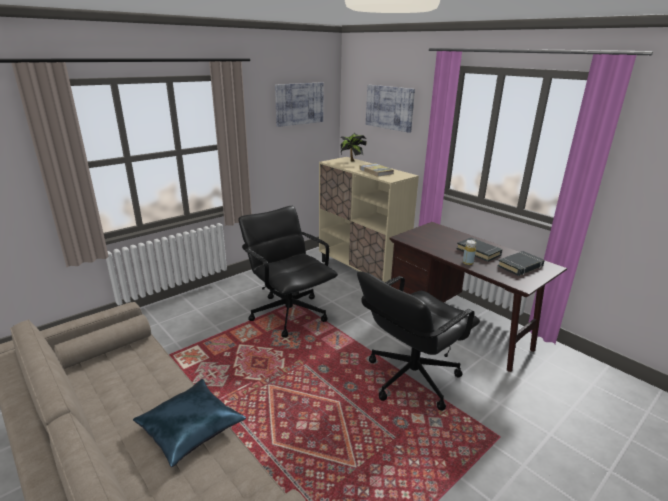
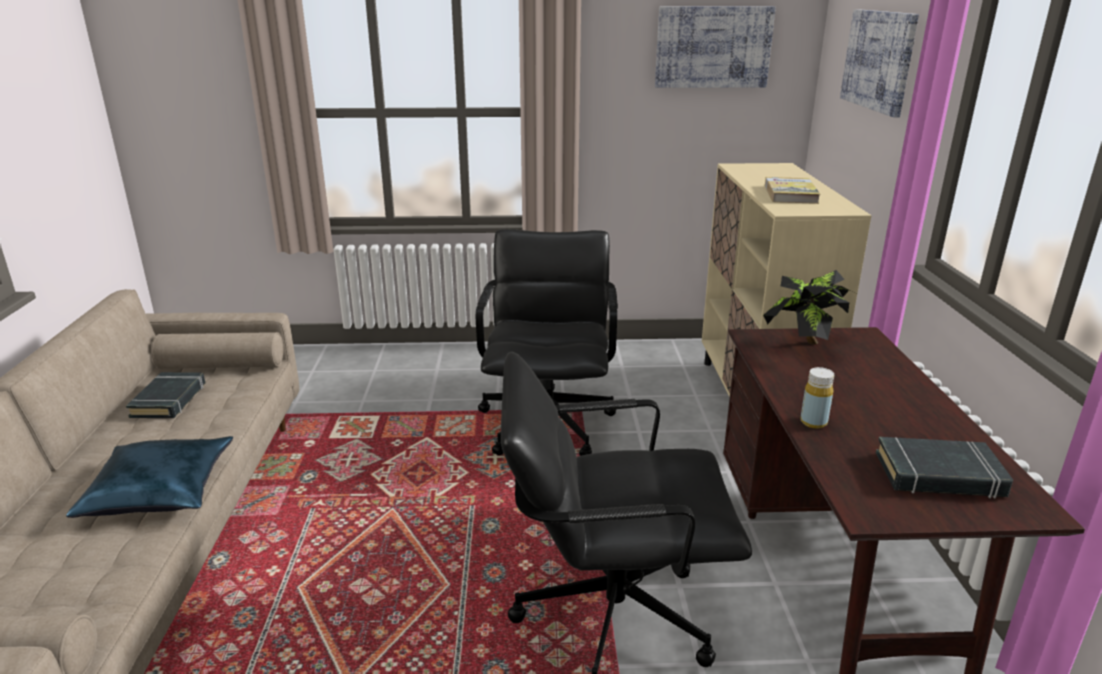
camera: 40 degrees right, 0 degrees up
potted plant [341,133,367,161] -> potted plant moved to [763,270,854,344]
black book [457,238,502,262] -> black book moved to [126,372,206,418]

